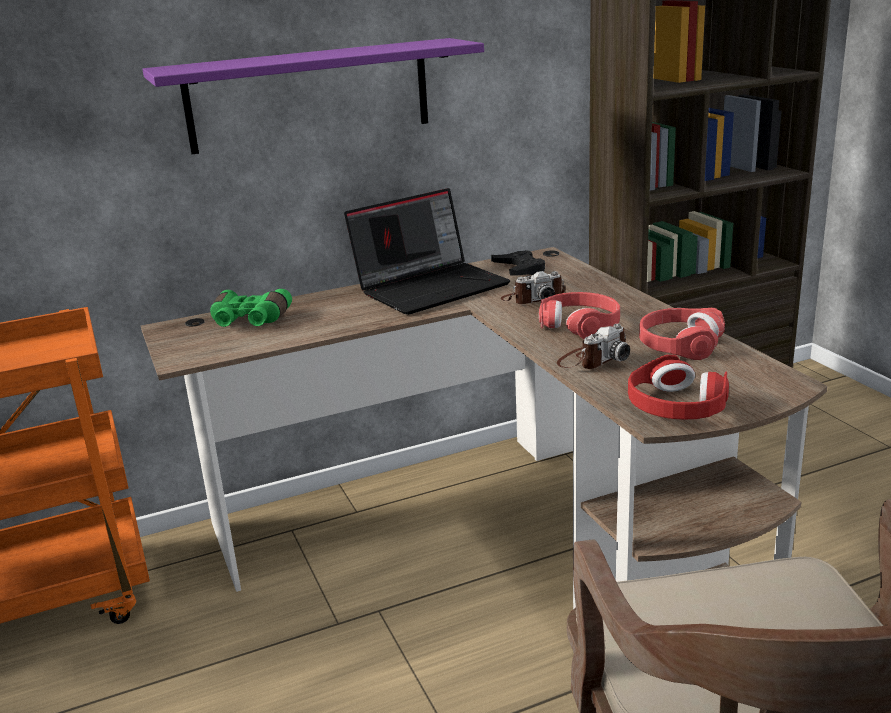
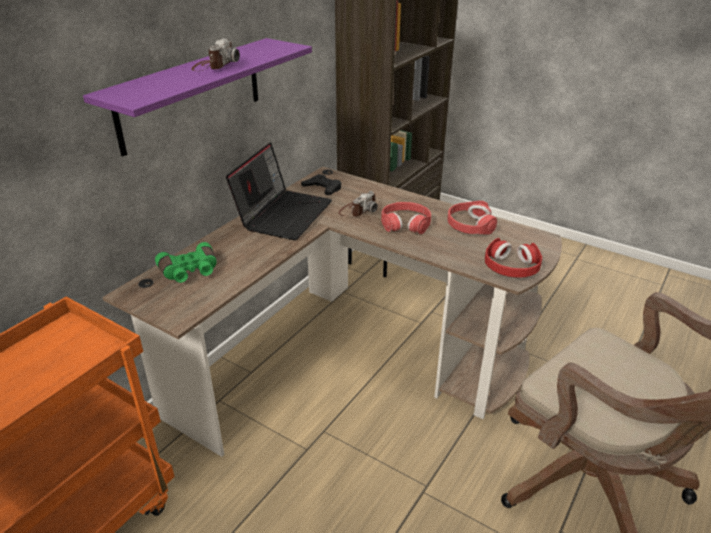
camera: 35 degrees left, 10 degrees up
camera [557,324,630,369] -> camera moved to [192,38,240,71]

